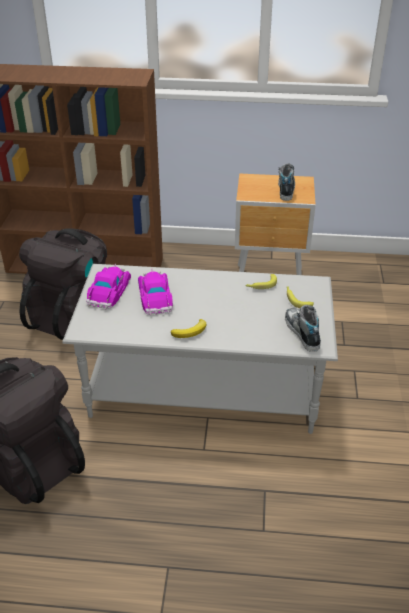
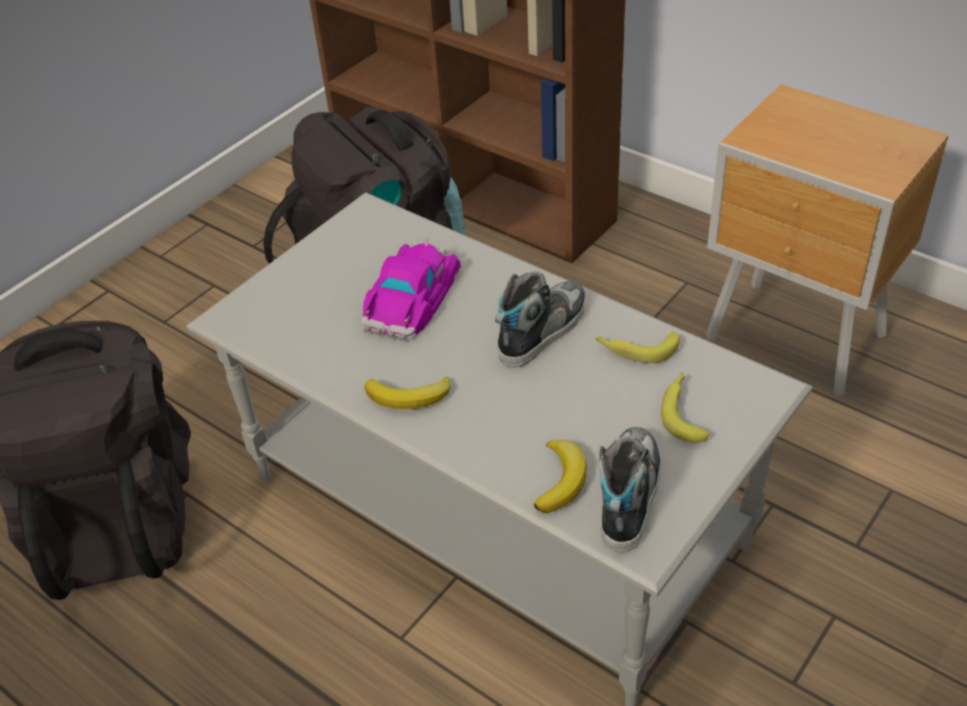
camera: 35 degrees right, 5 degrees up
toy car [86,264,131,309] -> none
shoe [278,163,295,201] -> shoe moved to [495,271,586,368]
none -> banana [534,440,587,513]

